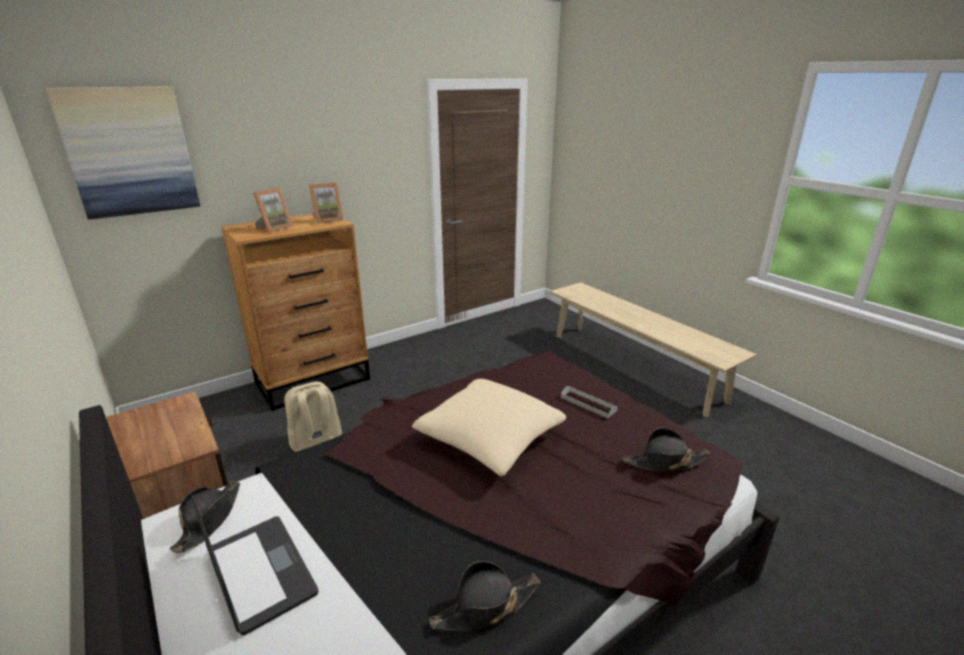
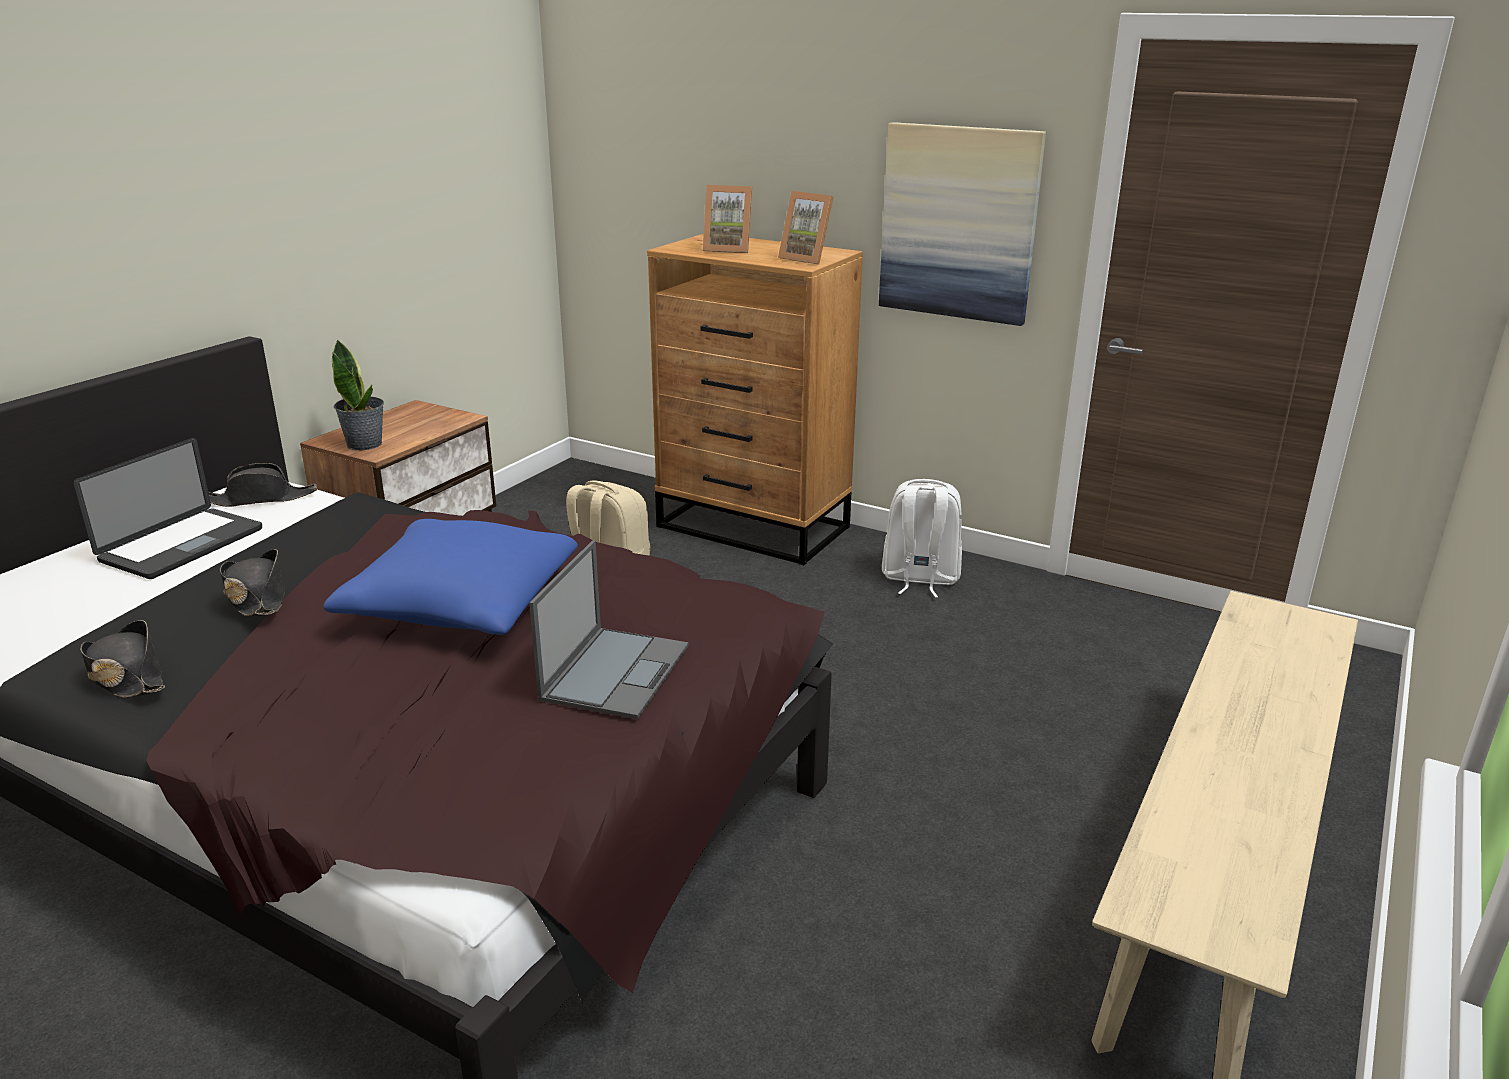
camera: 65 degrees right, 0 degrees up
picture [45,86,200,220] -> picture moved to [879,122,1046,326]
beige pillow [412,379,566,476] -> blue pillow [324,519,578,635]
grey tray [561,386,618,418] -> laptop [529,541,689,719]
black hat [622,428,711,471] -> black hat moved to [220,549,285,616]
none -> potted plant [332,339,384,450]
none -> white backpack [882,479,962,598]

